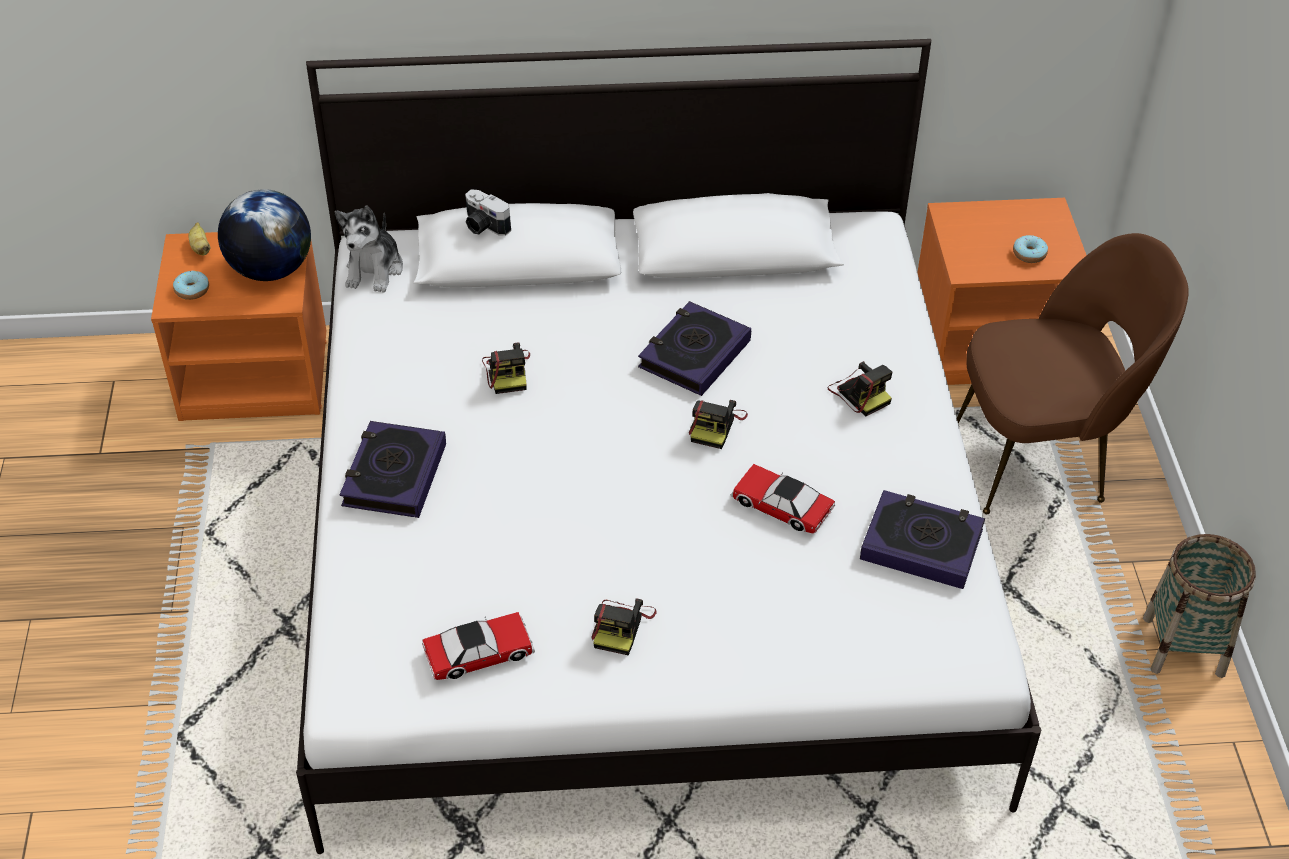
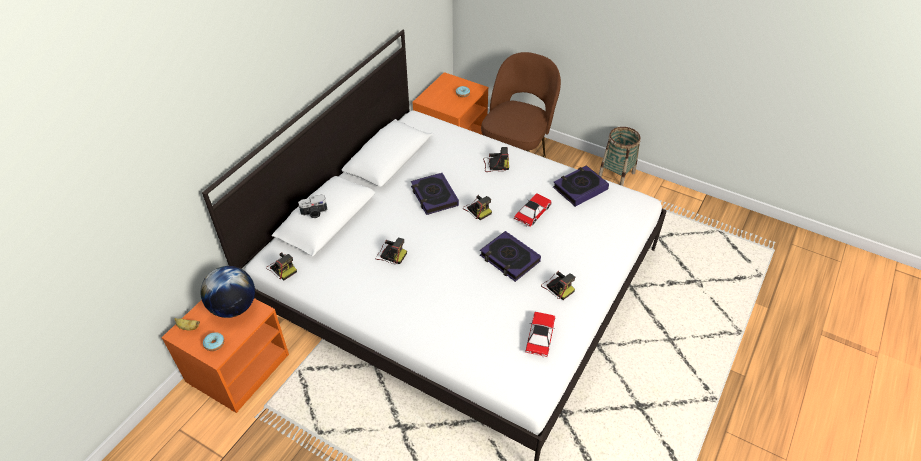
camera: 55 degrees left, 0 degrees up
plush toy [335,205,403,293] -> camera [266,252,297,280]
book [340,421,446,518] -> book moved to [480,231,541,282]
toy car [731,464,835,534] -> toy car turned 150 degrees clockwise [514,193,552,227]

